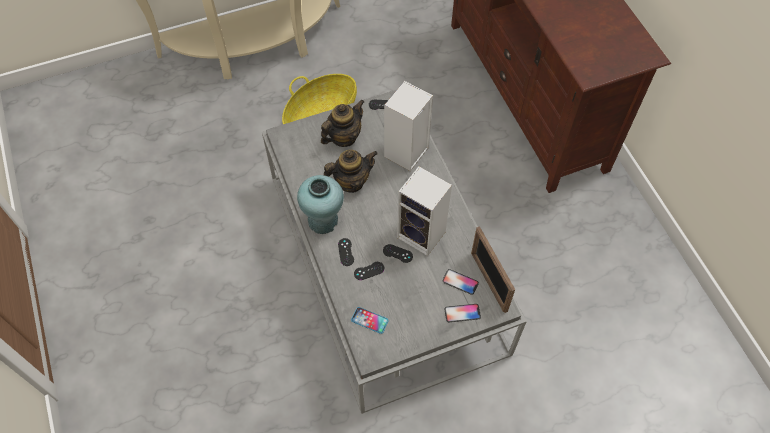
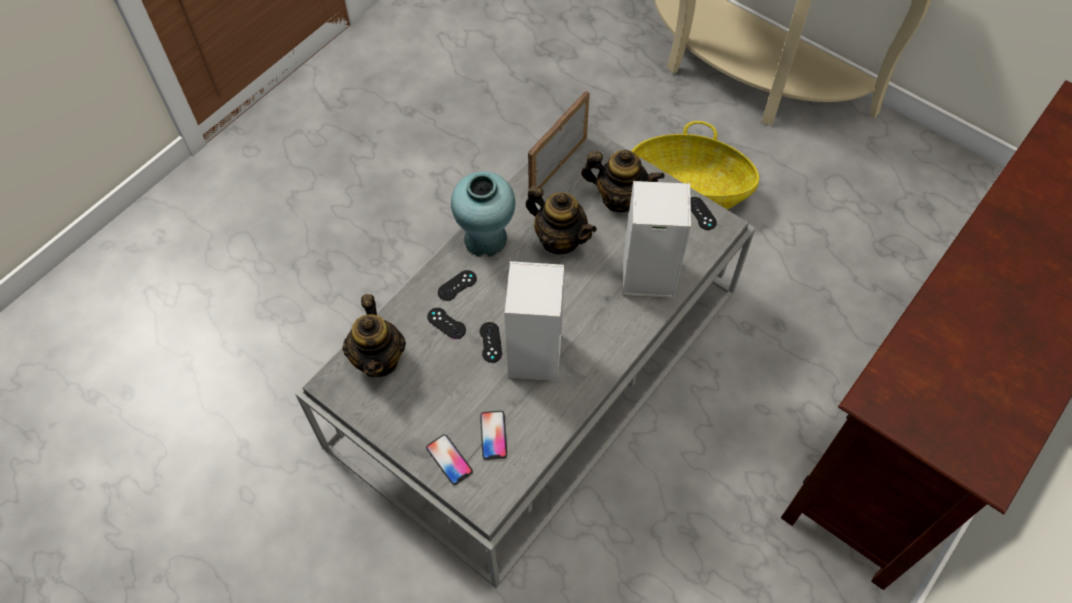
camera: 60 degrees right, 0 degrees up
phone [351,307,389,334] -> teapot [342,294,406,377]
picture frame [471,226,515,313] -> picture frame moved to [528,91,590,188]

